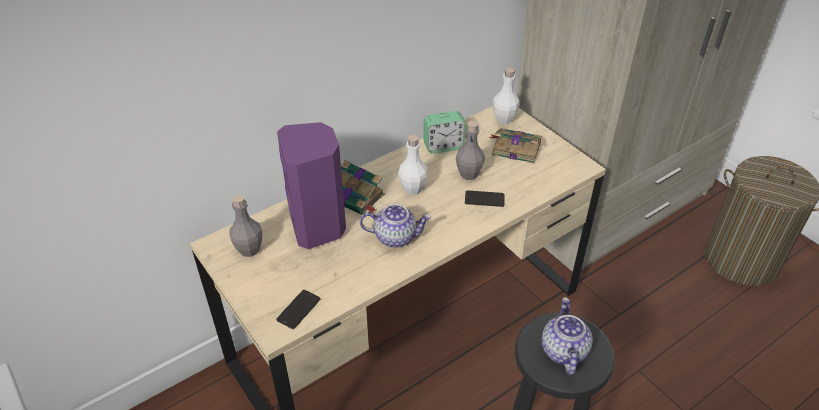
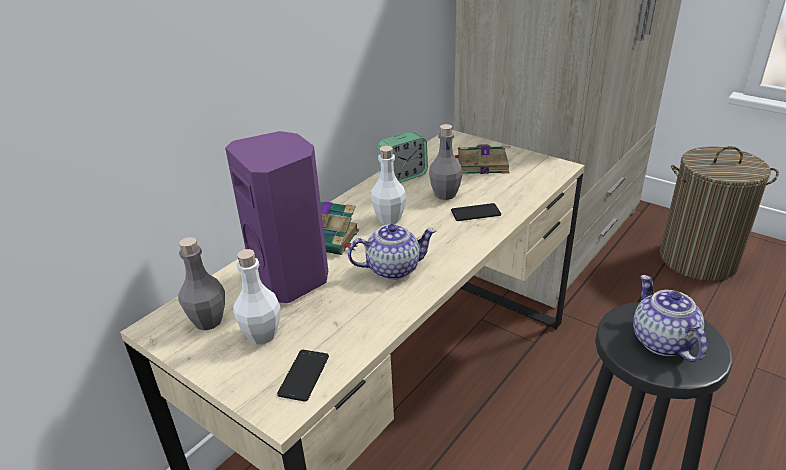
camera: 15 degrees left, 10 degrees down
white bottle [493,67,520,124] -> white bottle moved to [233,249,281,345]

